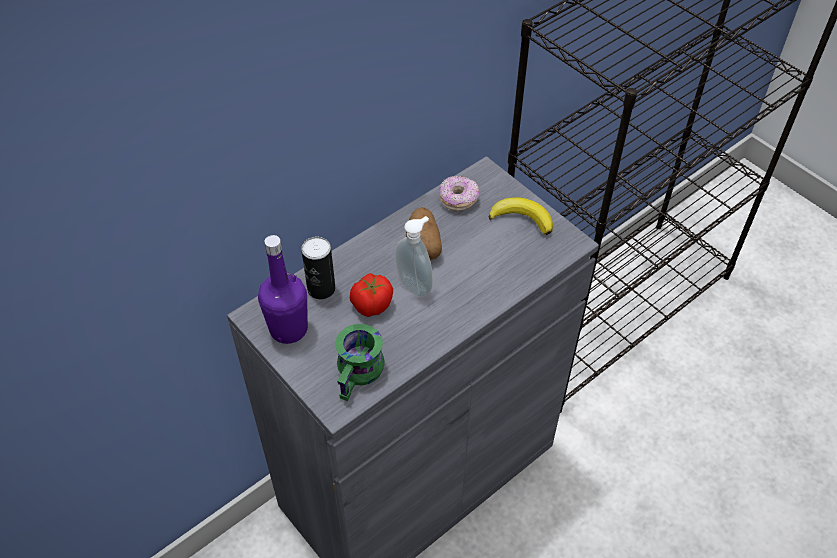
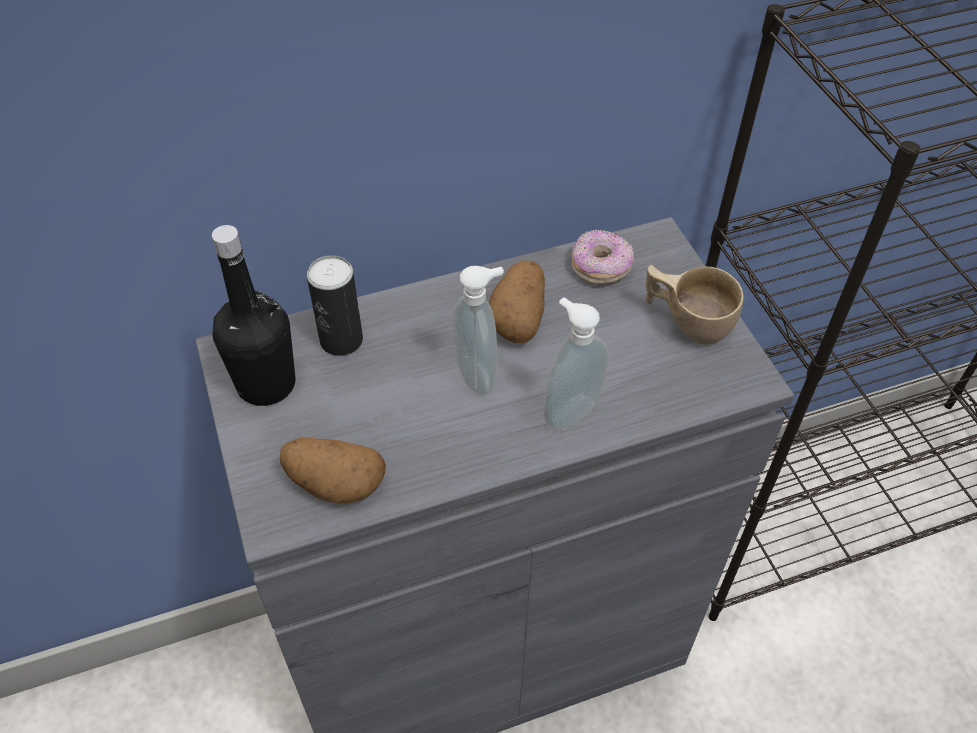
camera: 20 degrees right, 0 degrees up
purple bottle [258,235,308,344] -> black bottle [212,225,296,406]
green mug [335,324,385,401] -> potato [280,437,386,504]
tomato [350,273,393,317] -> none
banana [489,197,553,235] -> beige cup [646,265,743,345]
none -> soap dispenser [543,297,608,431]

